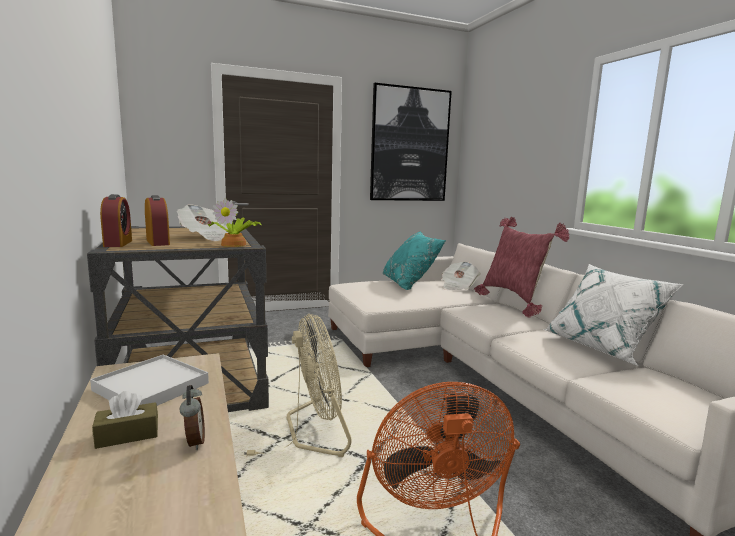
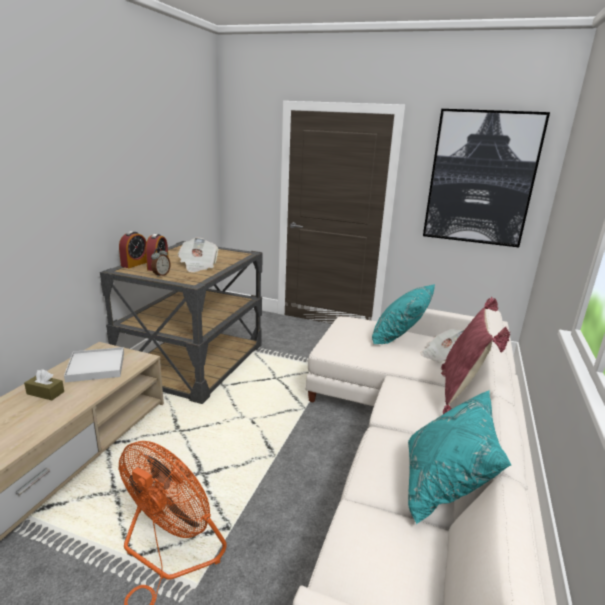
camera: 40 degrees right, 10 degrees up
alarm clock [180,385,205,450] -> alarm clock moved to [151,248,170,277]
potted plant [207,198,262,247] -> none
beige fan [244,314,351,457] -> none
white pillow [544,264,684,366] -> turquoise pillow [408,390,511,524]

